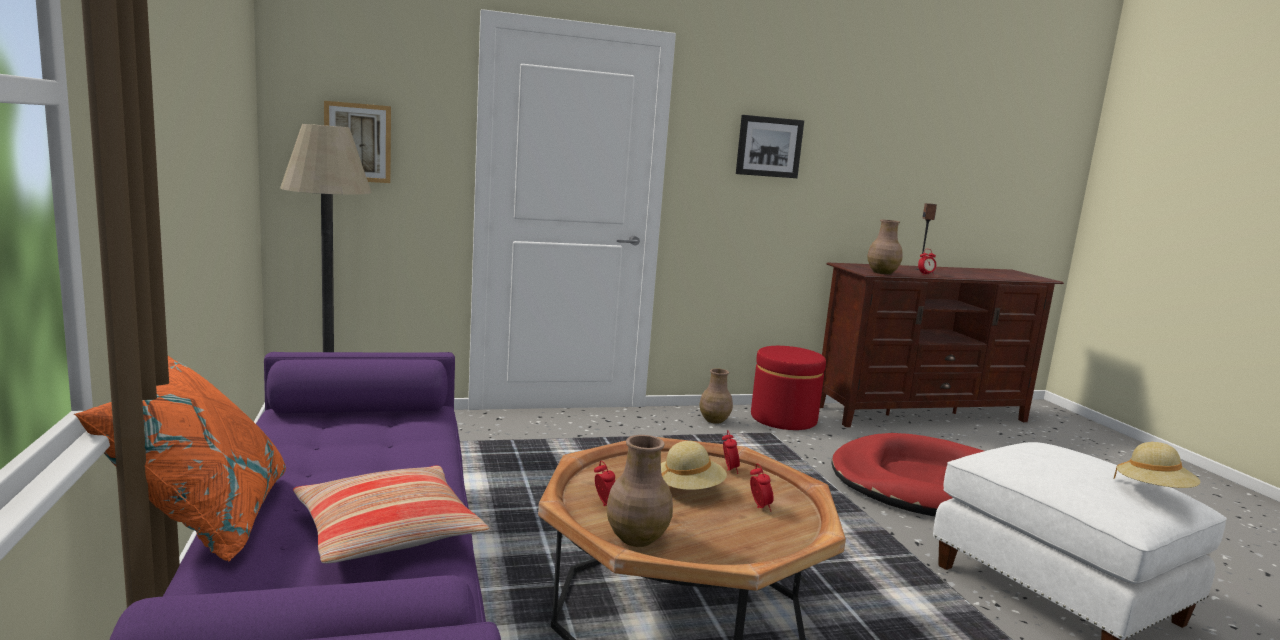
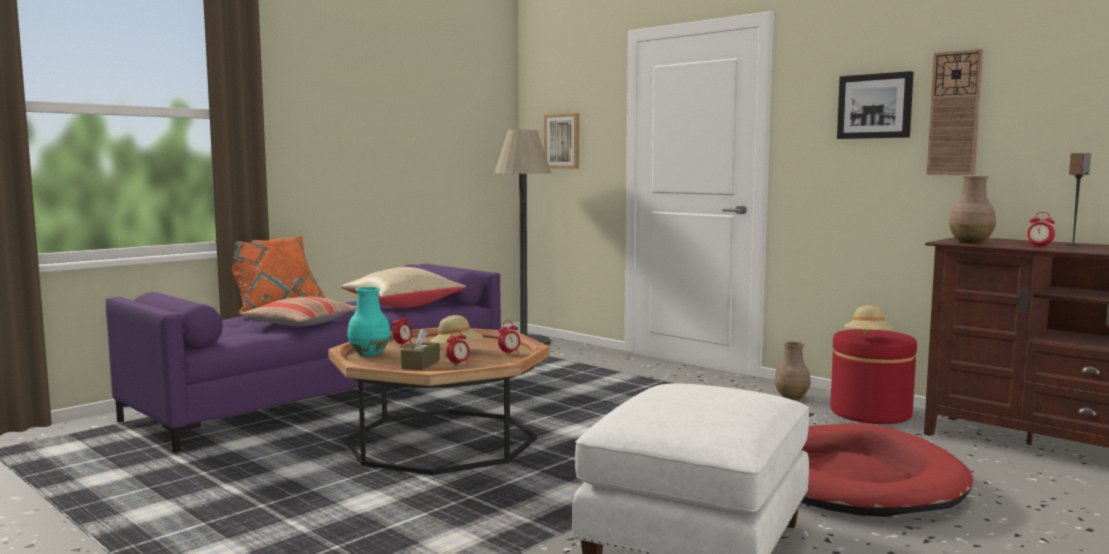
camera: 60 degrees right, 5 degrees down
brown vase [606,435,673,547] -> turquoise vase [347,287,391,356]
beige hat [1114,442,1201,488] -> beige hat moved to [844,305,895,335]
none -> beige pillow [341,267,466,308]
none -> brown tissue box [401,329,440,370]
none -> wall clock [927,49,983,175]

